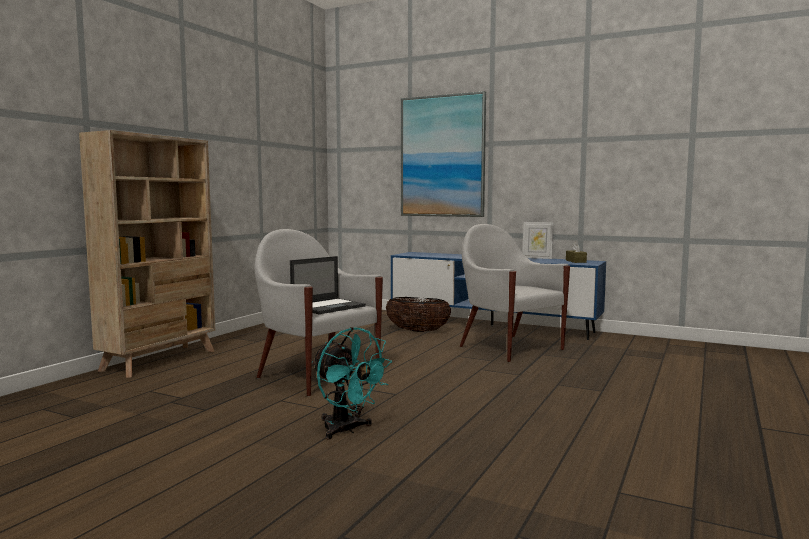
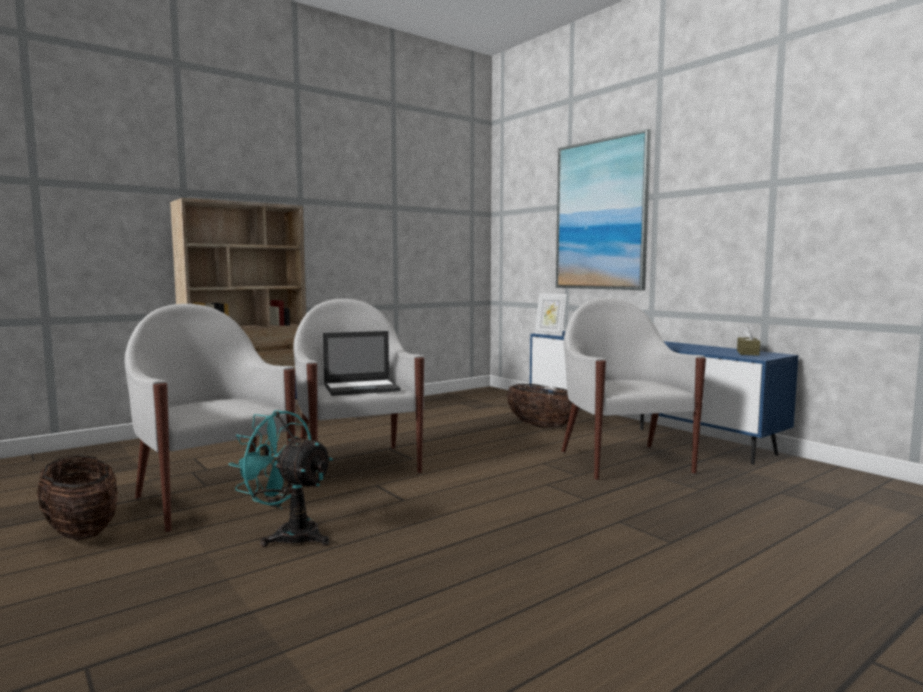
camera: 25 degrees right, 0 degrees up
turquoise fan [312,327,392,440] -> turquoise fan turned 135 degrees clockwise [229,410,333,547]
picture frame [522,222,553,259] -> picture frame moved to [535,293,567,336]
none -> basket [37,455,118,541]
none -> white armchair [124,304,296,533]

